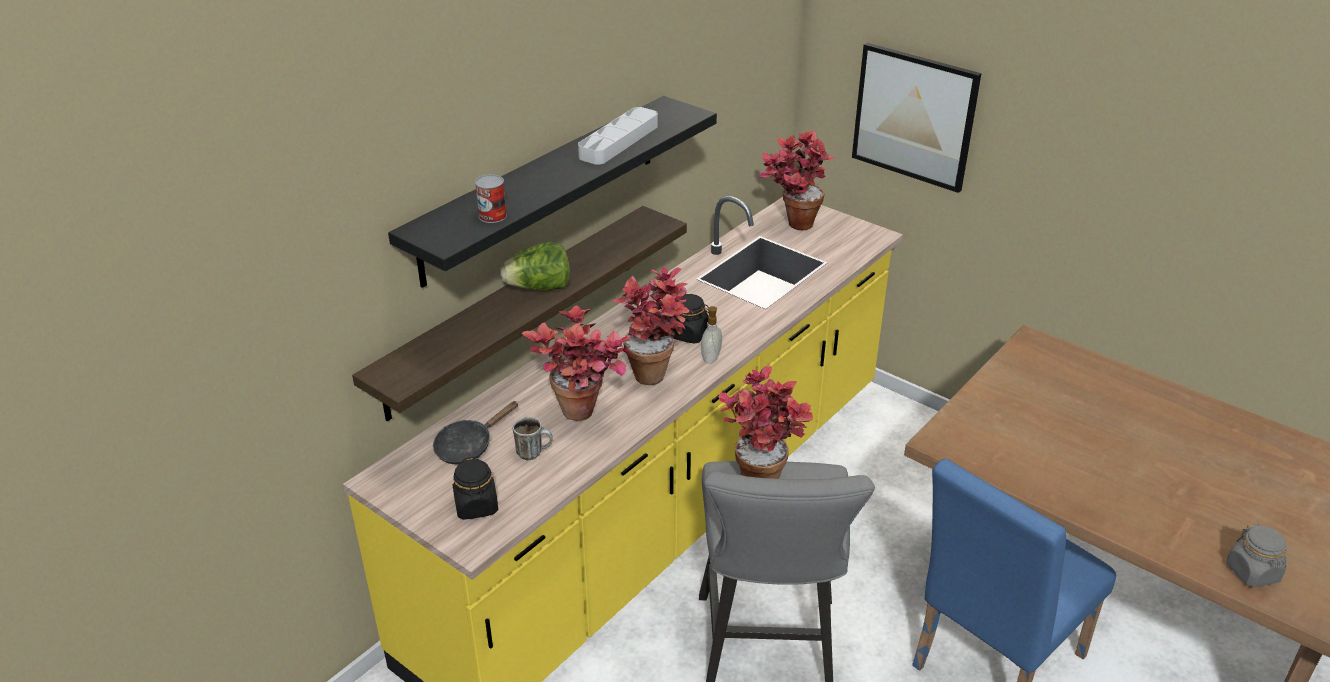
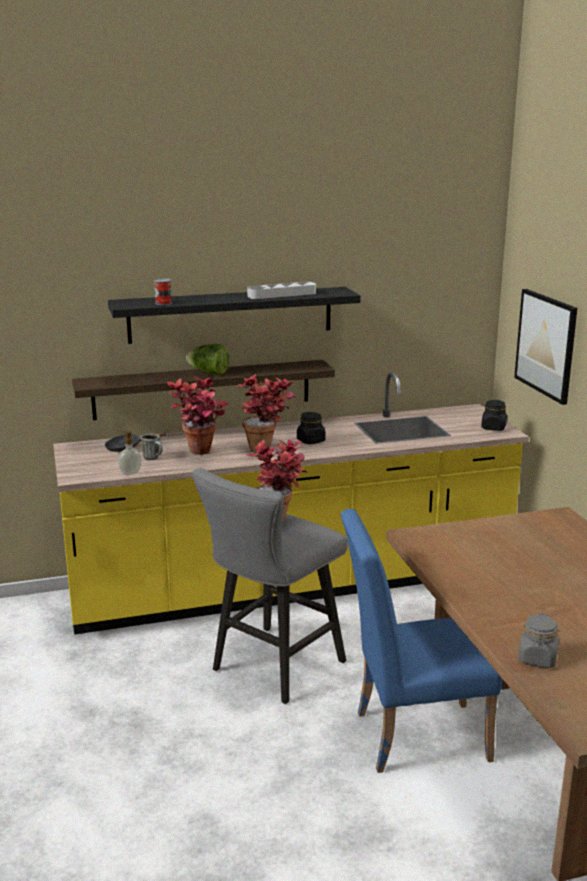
camera: 35 degrees right, 15 degrees down
black jar [453,457,498,520] -> black jar moved to [481,400,507,431]
soap dispenser [701,306,722,364] -> soap dispenser moved to [118,431,142,475]
potted plant [759,131,835,230] -> none

